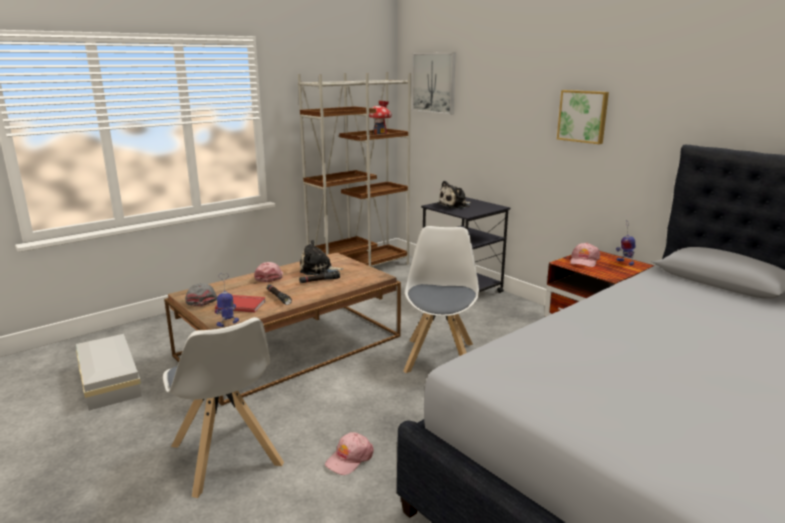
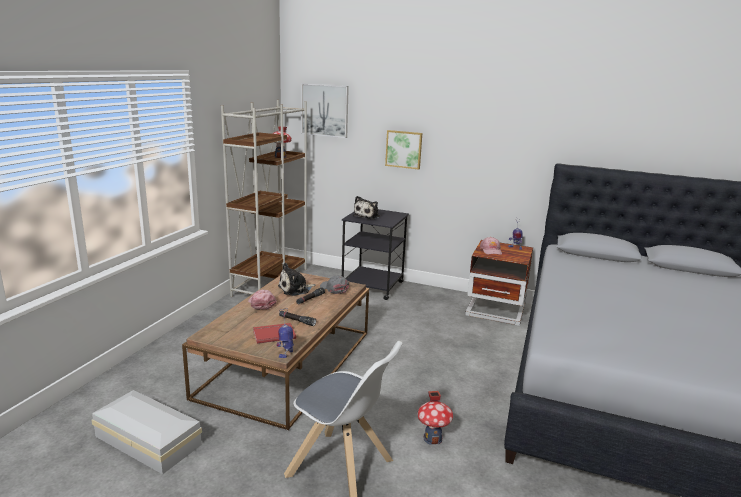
camera: 30 degrees left, 0 degrees up
grey cap [185,283,217,306] -> grey cap moved to [320,276,349,294]
pink cap [325,432,374,475] -> toy house [418,391,453,445]
chair [403,226,479,373] -> none
picture [557,90,609,144] -> picture moved to [385,130,422,170]

